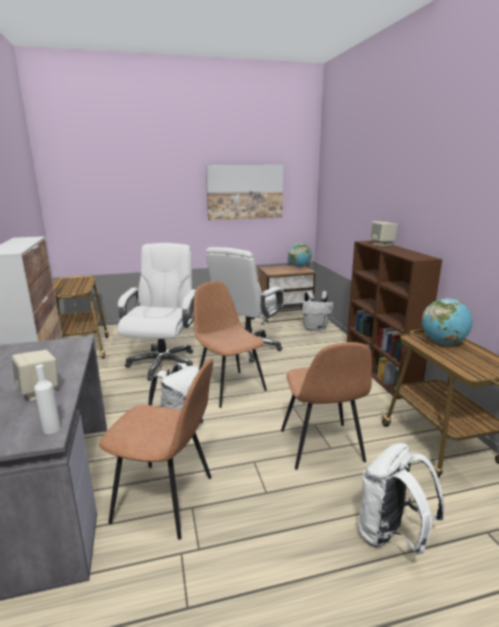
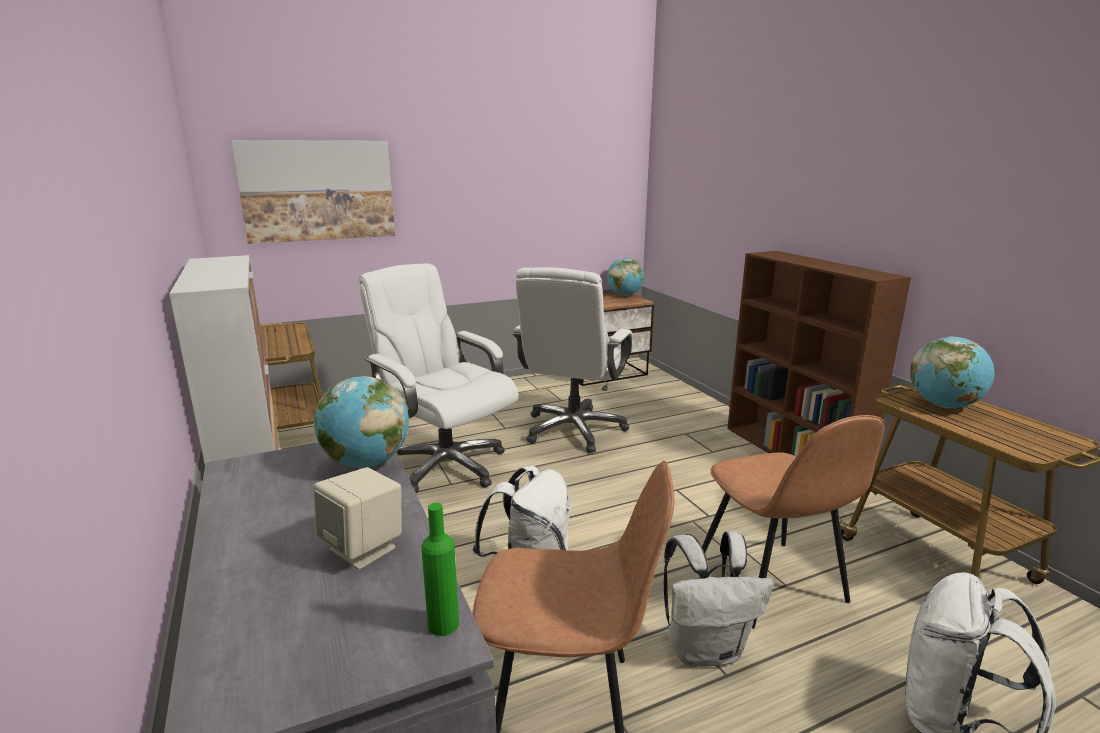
camera: 10 degrees left, 0 degrees up
white bottle [34,364,61,434] -> green bottle [421,503,459,636]
white office chair [118,243,196,381] -> white office chair turned 45 degrees counterclockwise [359,263,519,494]
brown chair [194,281,267,408] -> none
picture [206,165,283,220] -> picture moved to [231,140,395,244]
white backpack [302,291,333,331] -> white backpack moved to [664,531,774,667]
beige speaker [370,221,398,246] -> none
none -> globe [314,376,409,468]

